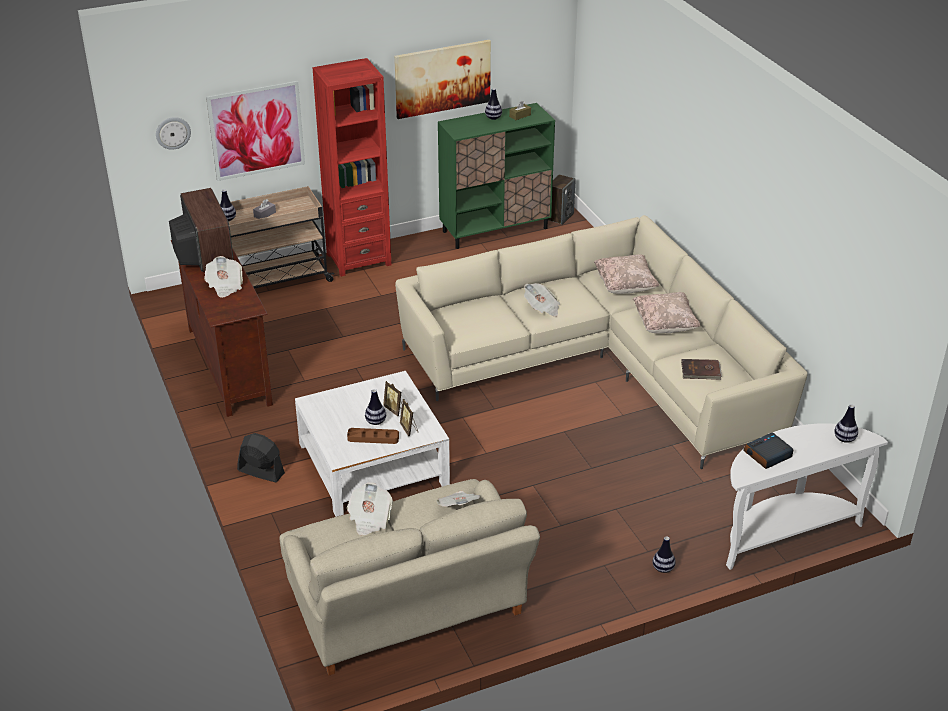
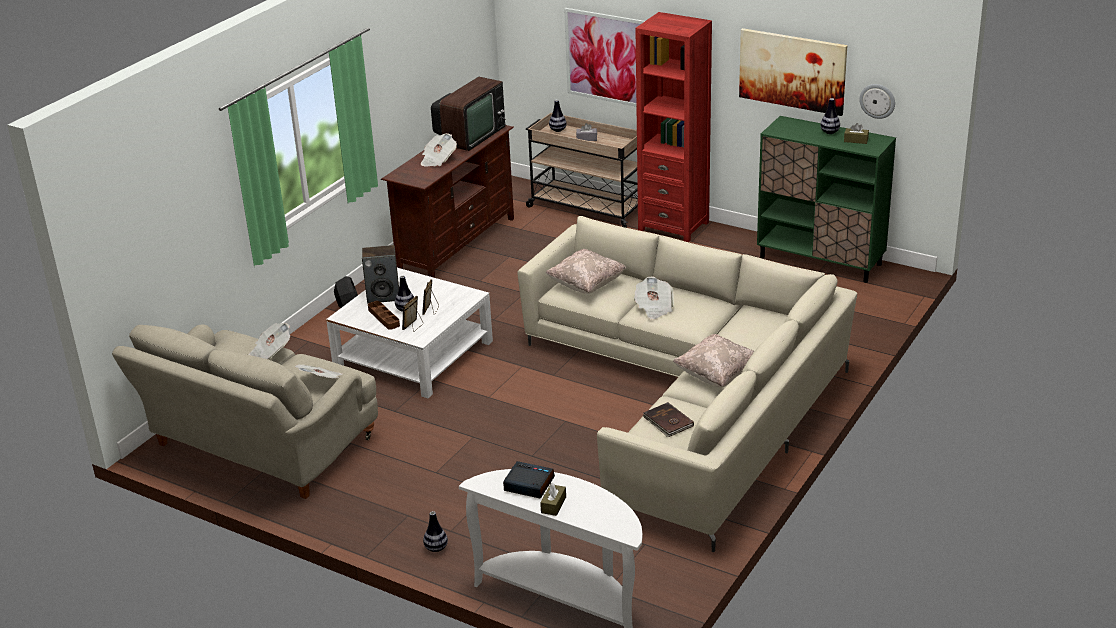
camera: 55 degrees right, 5 degrees down
wall clock [156,117,191,150] -> wall clock moved to [859,84,895,119]
speaker [548,175,576,225] -> speaker moved to [362,245,399,303]
beige pillow [594,254,659,294] -> beige pillow moved to [545,249,627,294]
vase [834,404,858,443] -> none
none -> brown tissue box [540,483,566,516]

